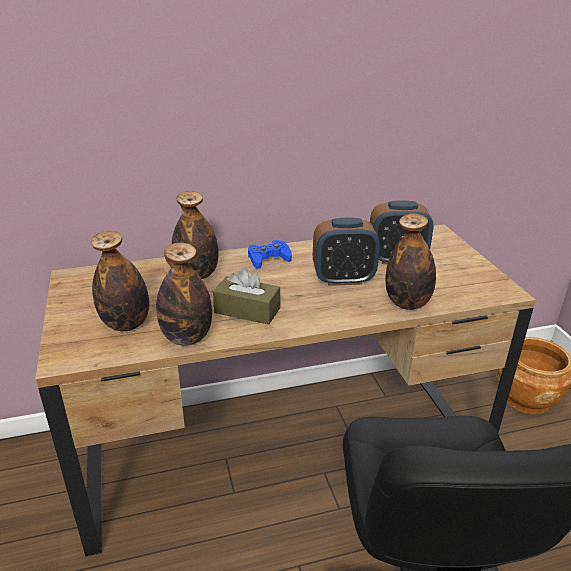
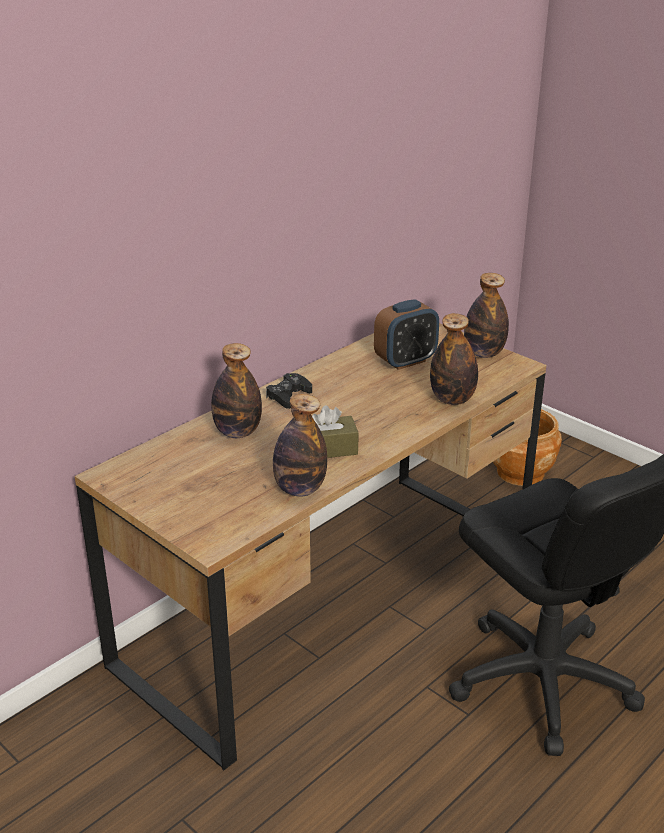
camera: 30 degrees left, 0 degrees up
bottle [91,231,149,331] -> bottle moved to [464,273,509,358]
blue game controller [248,240,292,269] -> black game controller [266,373,312,409]
alarm clock [313,218,380,286] -> none

